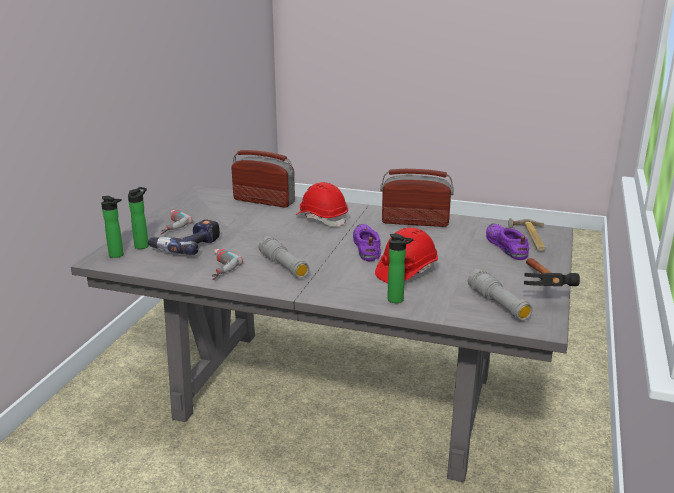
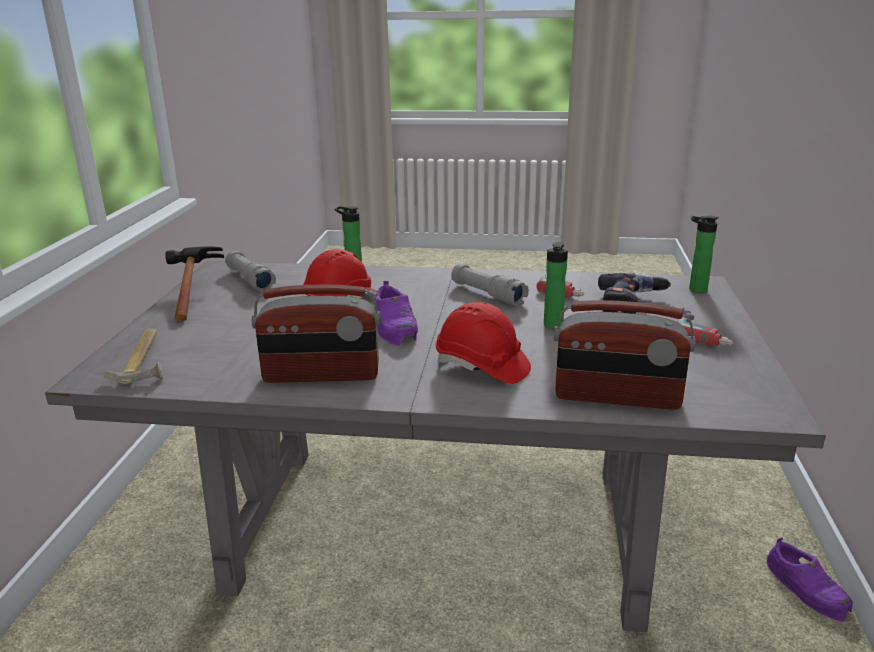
camera: 170 degrees right, 0 degrees up
bottle [128,187,149,249] -> bottle moved to [544,242,568,328]
purple shoe [486,224,529,260] -> purple shoe moved to [767,538,853,621]

